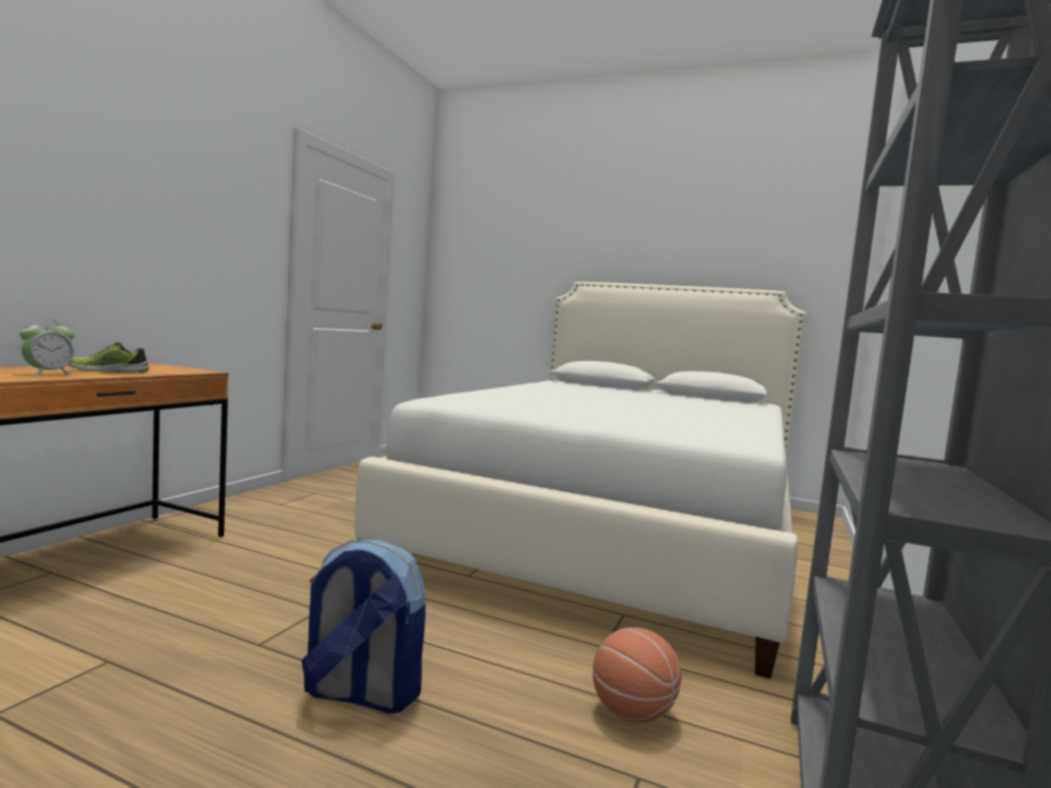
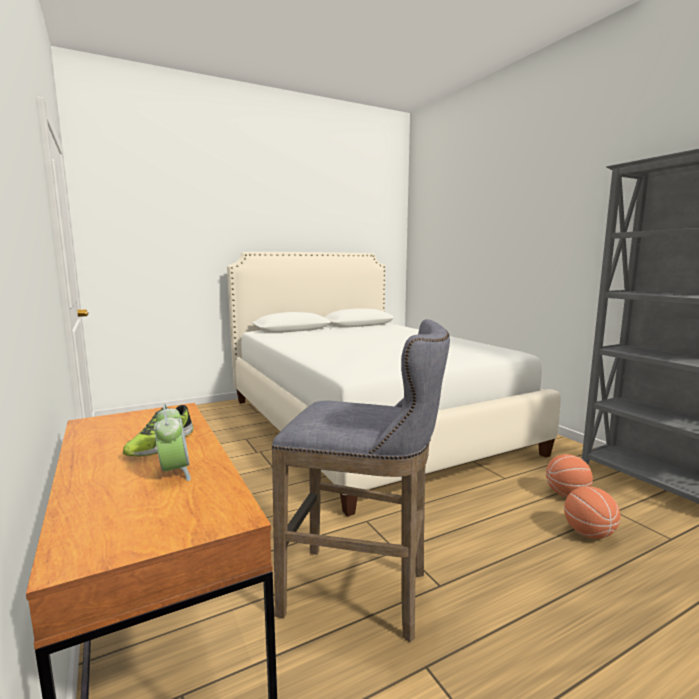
camera: 50 degrees left, 5 degrees up
backpack [301,539,426,714] -> none
none -> grey stool [272,319,450,642]
none -> basketball [564,486,620,539]

